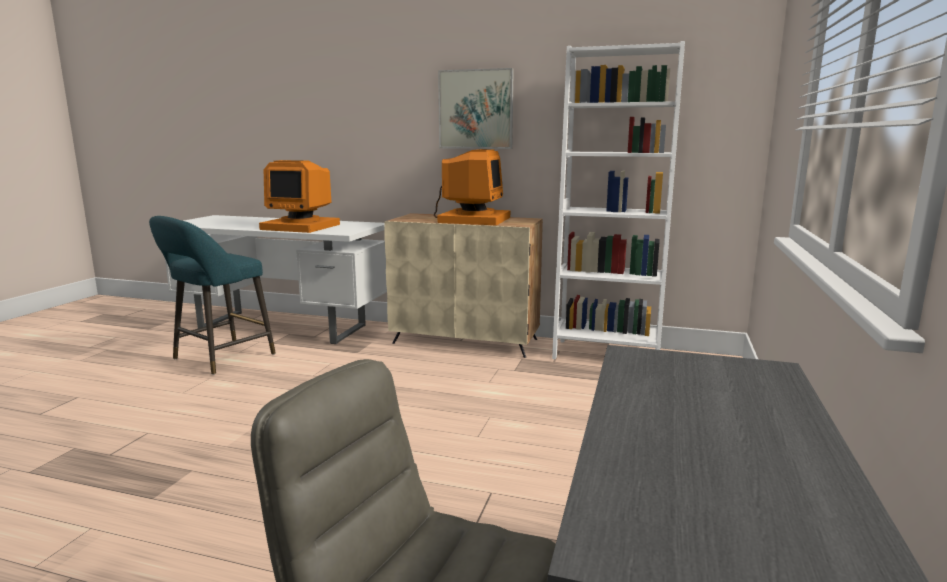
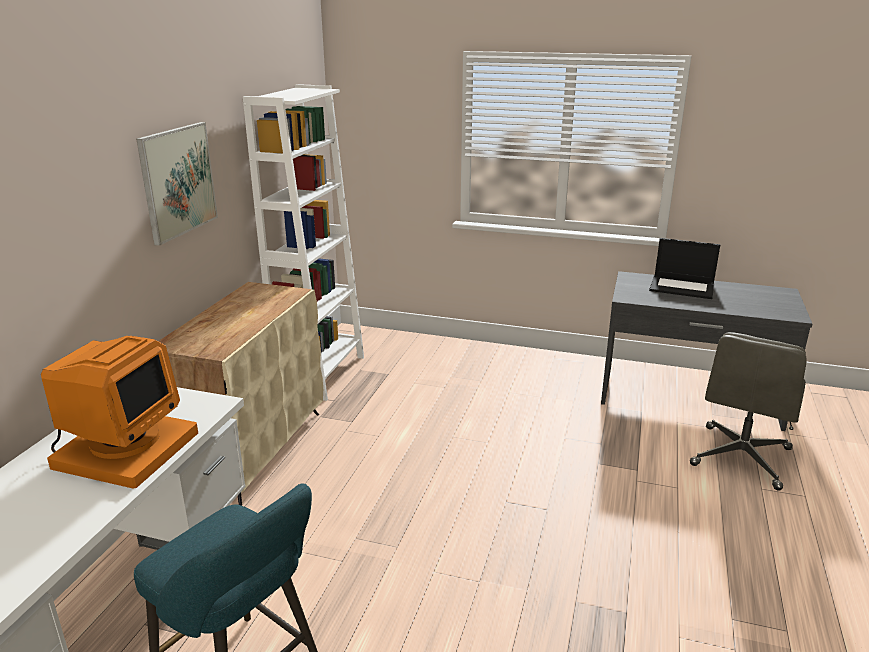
camera: 90 degrees left, 10 degrees up
monitor [434,149,510,225] -> none
none -> laptop [649,238,720,299]

